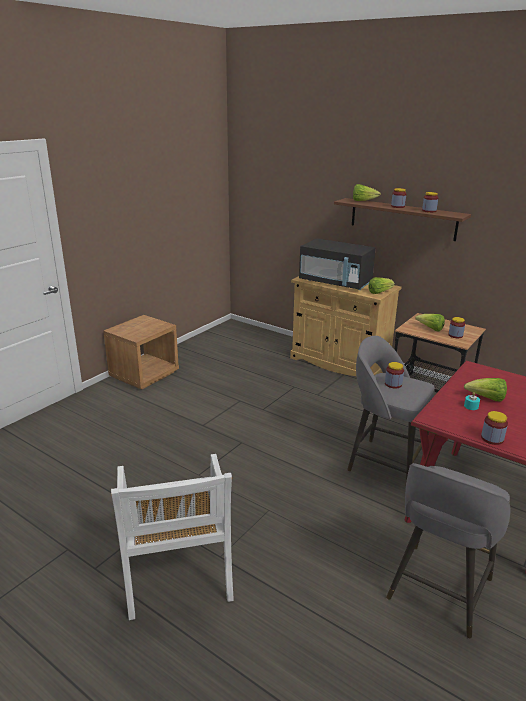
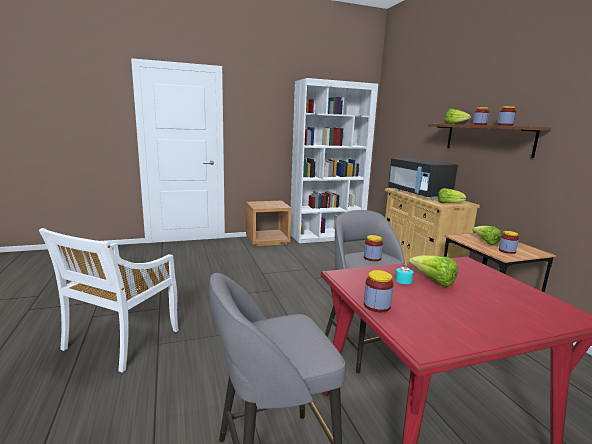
camera: 35 degrees right, 10 degrees down
none -> white bookcase [291,78,378,243]

